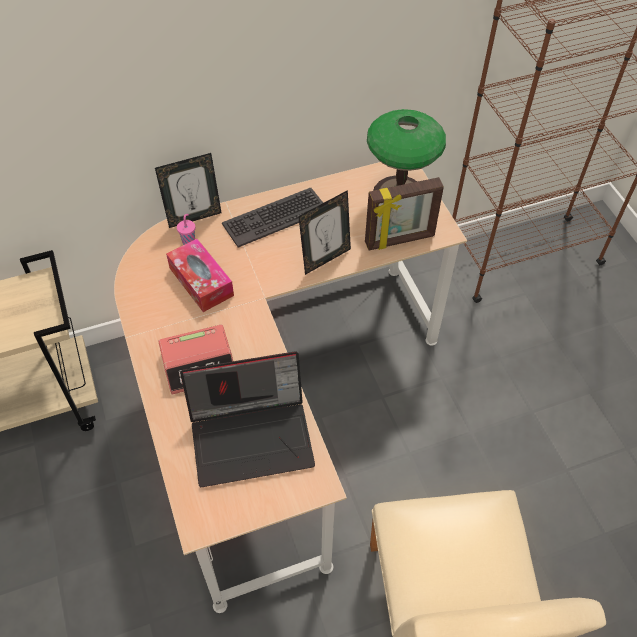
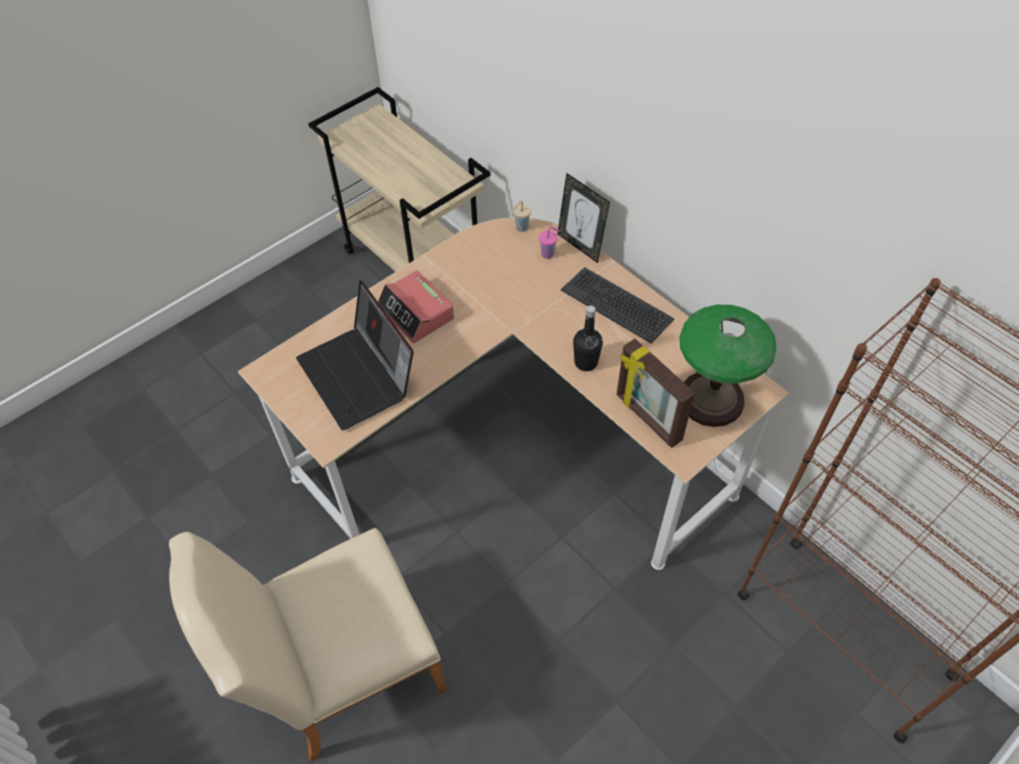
camera: 70 degrees right, 0 degrees up
tissue box [166,239,234,312] -> none
picture frame [298,190,351,275] -> black bottle [573,306,603,371]
none -> beige cup [513,201,531,232]

